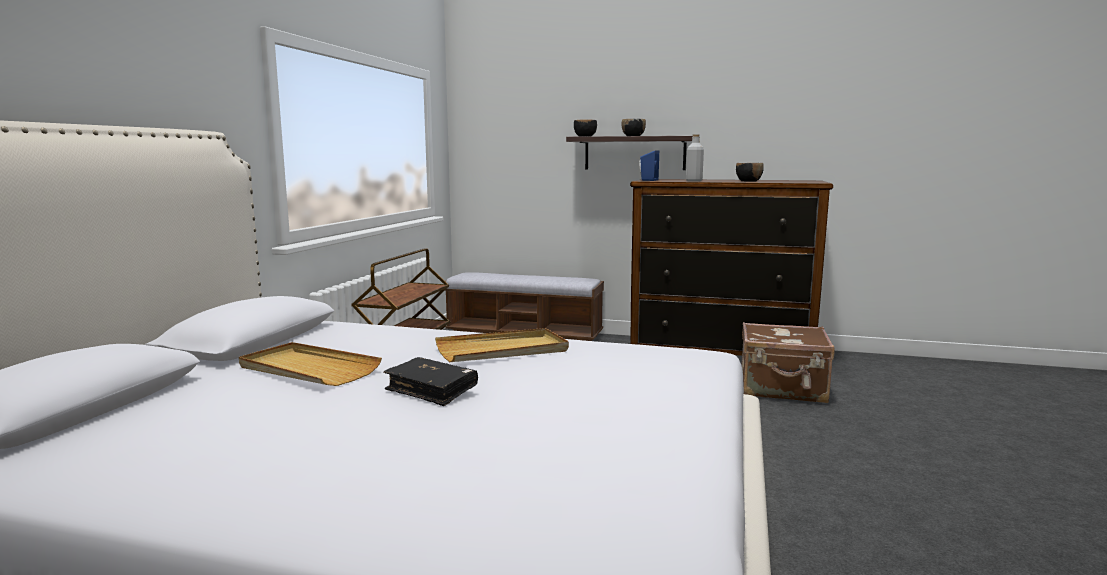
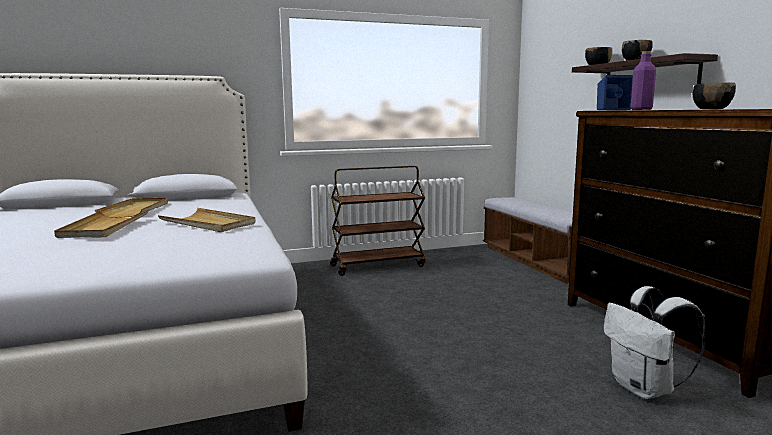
camera: 55 degrees right, 0 degrees up
black book [384,357,478,406] -> beige tray [54,210,149,238]
grey bottle [686,134,704,182] -> purple bottle [631,51,656,110]
brown suitcase [742,322,835,403] -> white backpack [603,286,706,399]

